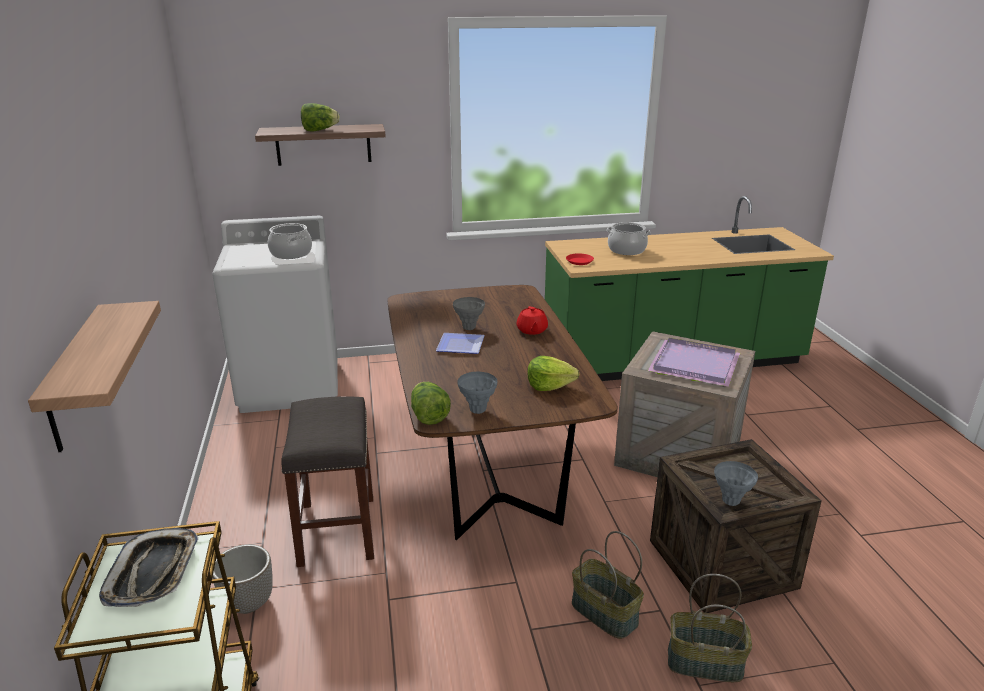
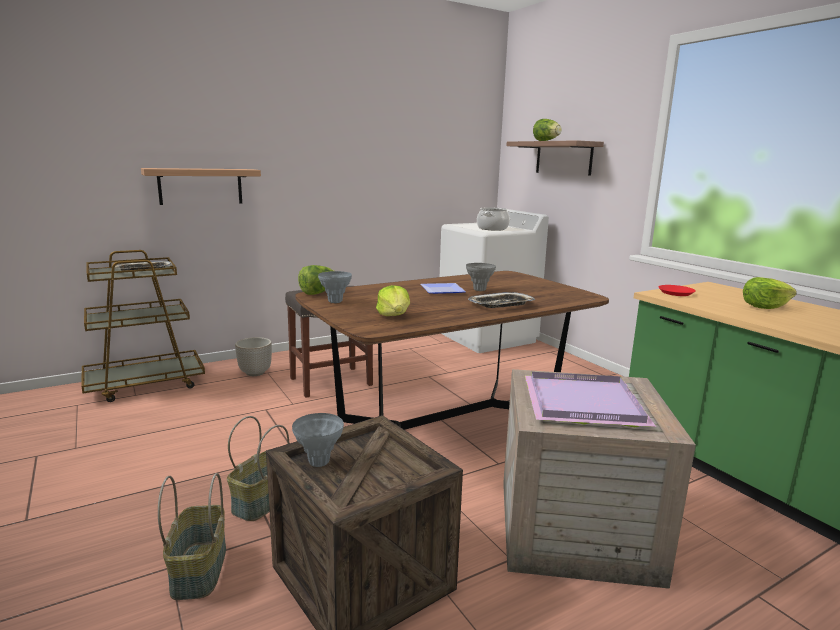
camera: 70 degrees right, 10 degrees down
red teapot [517,306,548,335] -> tray [468,292,535,308]
cooking pot [606,222,651,255] -> lettuce [743,277,797,309]

